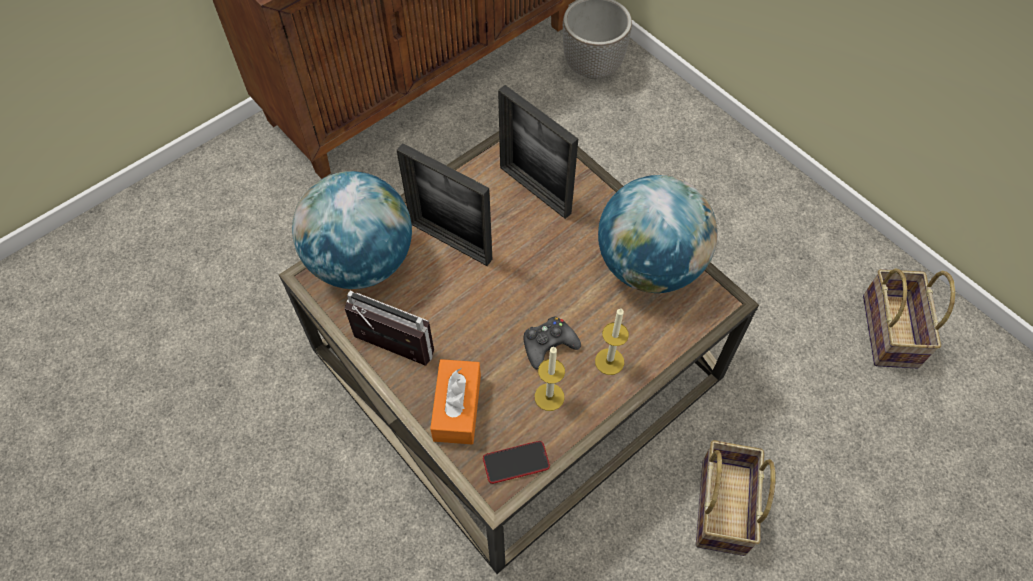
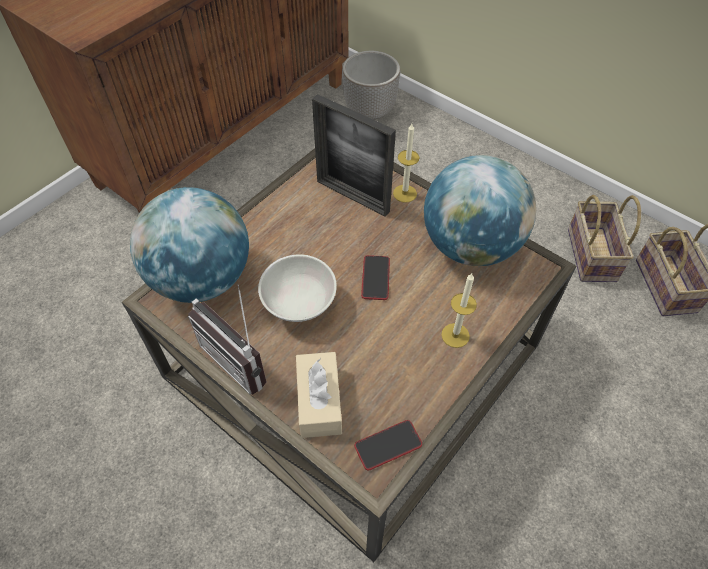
camera: 10 degrees left, 5 degrees down
radio [344,291,434,366] -> radio turned 150 degrees counterclockwise [188,284,267,395]
picture frame [397,143,492,266] -> none
orange tissue box [430,359,481,444] -> beige tissue box [296,352,342,438]
black game controller [523,317,581,369] -> none
candle [535,346,565,411] -> candle moved to [393,124,420,203]
basket [696,440,775,556] -> basket moved to [568,195,641,282]
none -> white bowl [258,254,337,322]
none -> phone [361,255,390,300]

